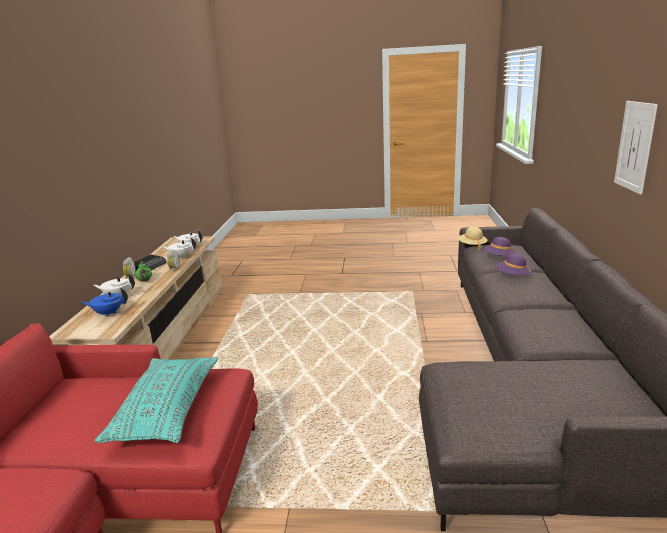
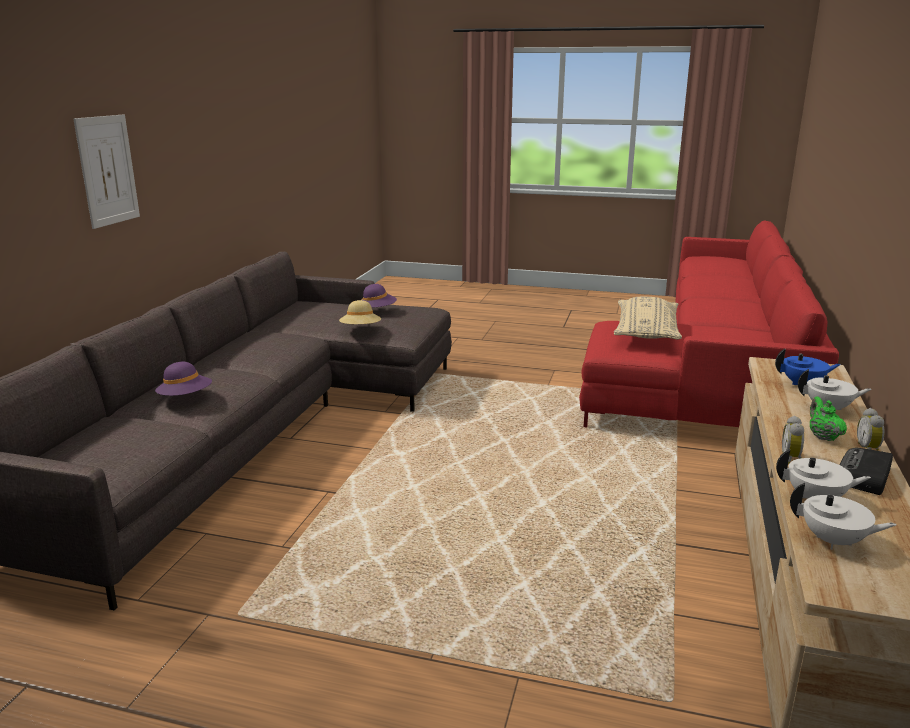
camera: 170 degrees left, 0 degrees up
turquoise pillow [95,357,218,443] -> beige pillow [614,297,682,339]
beige hat [458,227,488,250] -> beige hat moved to [339,300,381,324]
purple hat [483,237,515,256] -> purple hat moved to [361,284,397,308]

